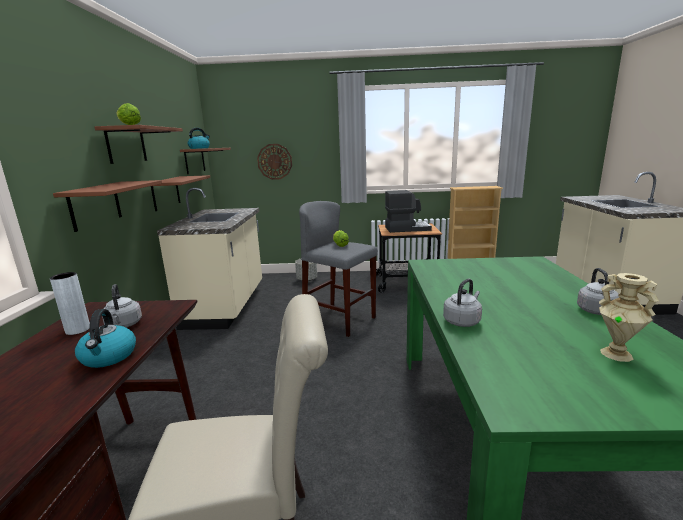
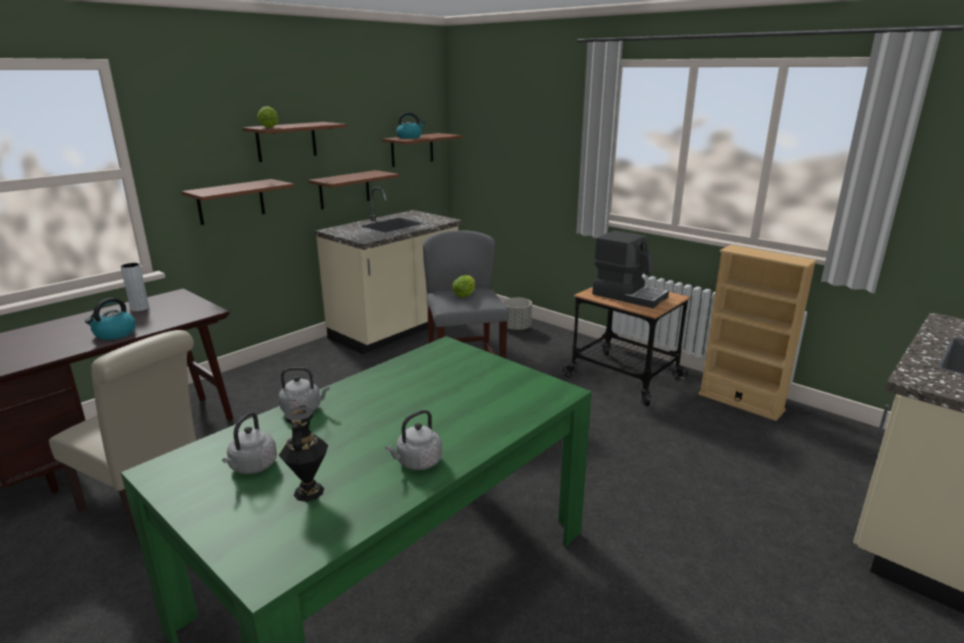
camera: 40 degrees right, 5 degrees up
grey kettle [102,284,142,327] -> grey kettle moved to [222,412,277,474]
wall clock [257,144,292,180] -> none
beige vase [599,273,659,362] -> black vase [278,405,328,502]

